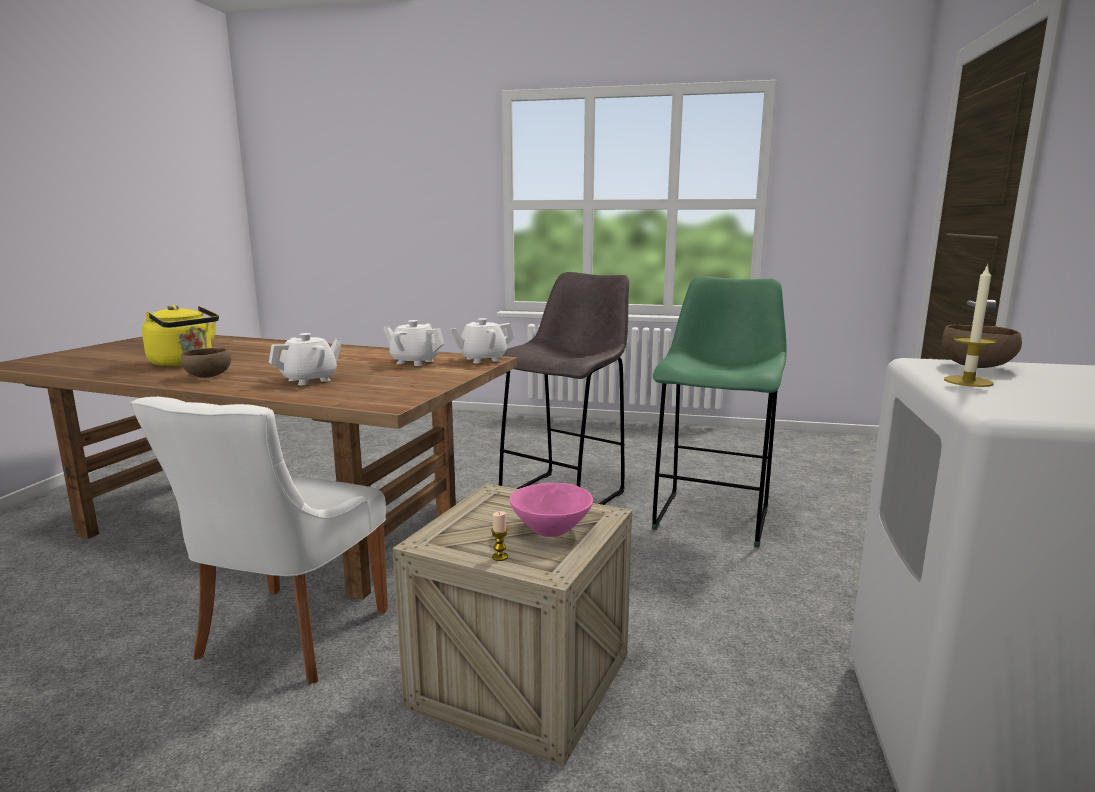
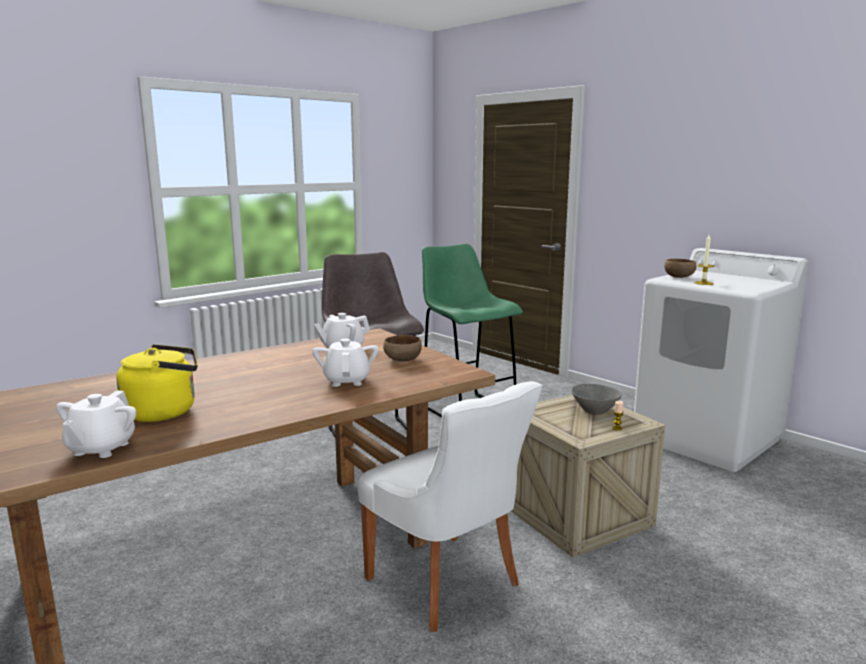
camera: 55 degrees left, 0 degrees up
brown bowl [181,348,231,378] -> brown bowl moved to [383,335,422,362]
white teapot [450,318,514,363] -> white teapot moved to [56,390,136,458]
pink bowl [510,483,593,537] -> grey bowl [571,384,622,415]

